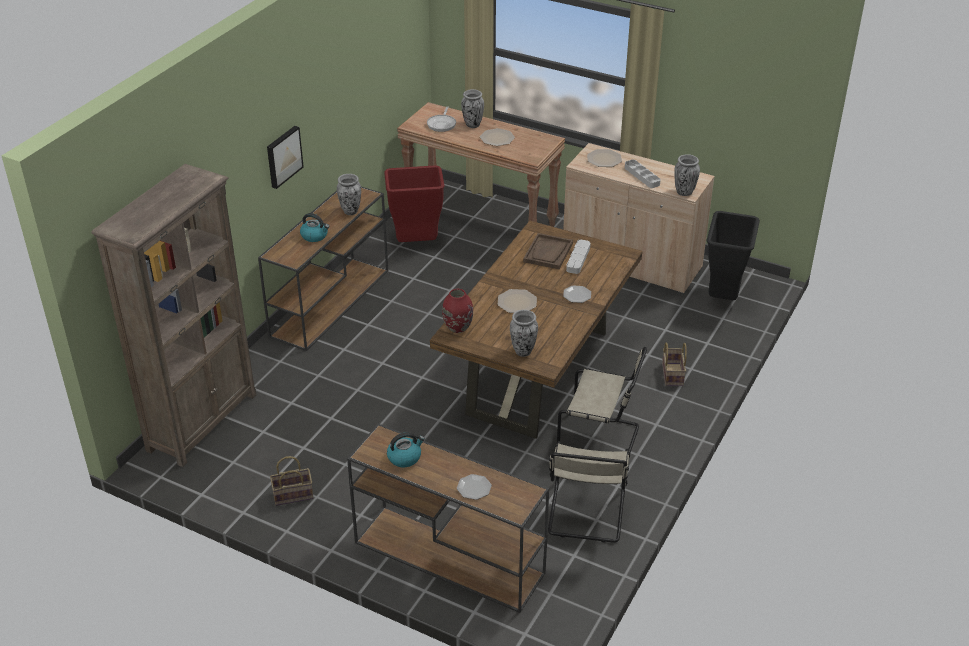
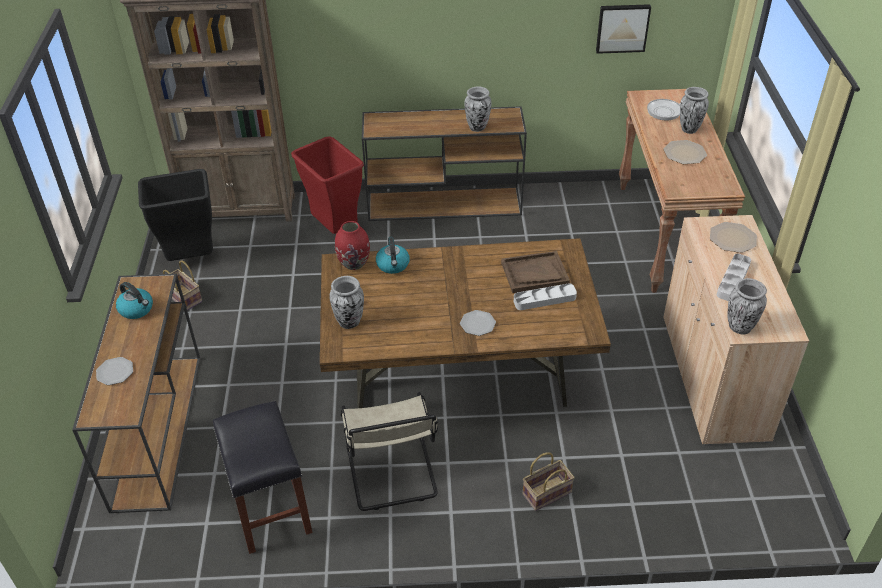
camera: 60 degrees right, 5 degrees up
picture [267,126,304,189] -> picture moved to [596,4,651,54]
kettle [300,213,329,242] -> kettle moved to [376,237,410,274]
red trash can [384,165,445,242] -> red trash can moved to [291,136,364,234]
plate [498,289,537,313] -> none
beige chair [548,441,630,543] -> black stool [213,401,313,554]
black trash can [707,211,760,300] -> black trash can moved to [138,169,213,261]

